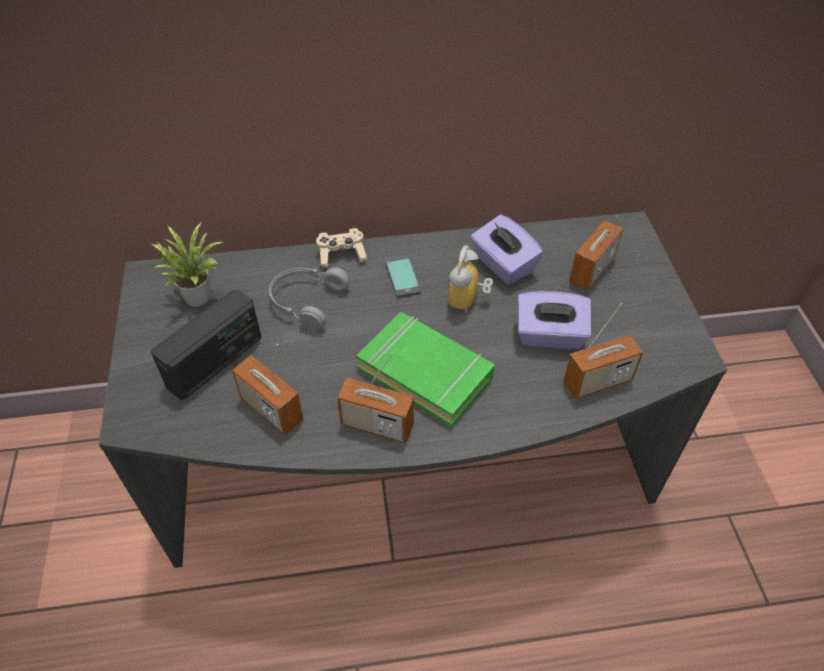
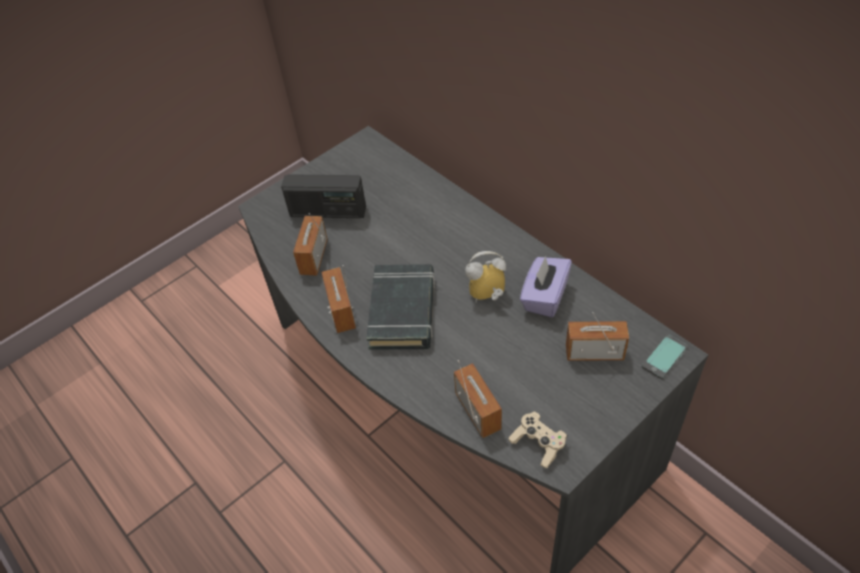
camera: 60 degrees right, 0 degrees up
potted plant [151,222,222,307] -> none
grey headphones [269,267,350,331] -> none
beige game controller [316,228,367,268] -> beige game controller moved to [508,412,567,468]
green book [356,312,495,427] -> black book [366,264,435,350]
phone [385,256,421,298] -> phone moved to [642,334,688,379]
purple tissue box [518,291,591,350] -> none
radio [563,303,643,399] -> radio turned 150 degrees counterclockwise [454,360,502,438]

